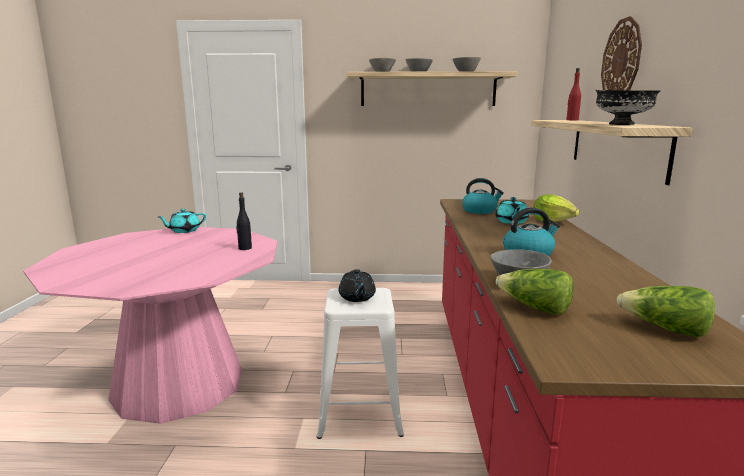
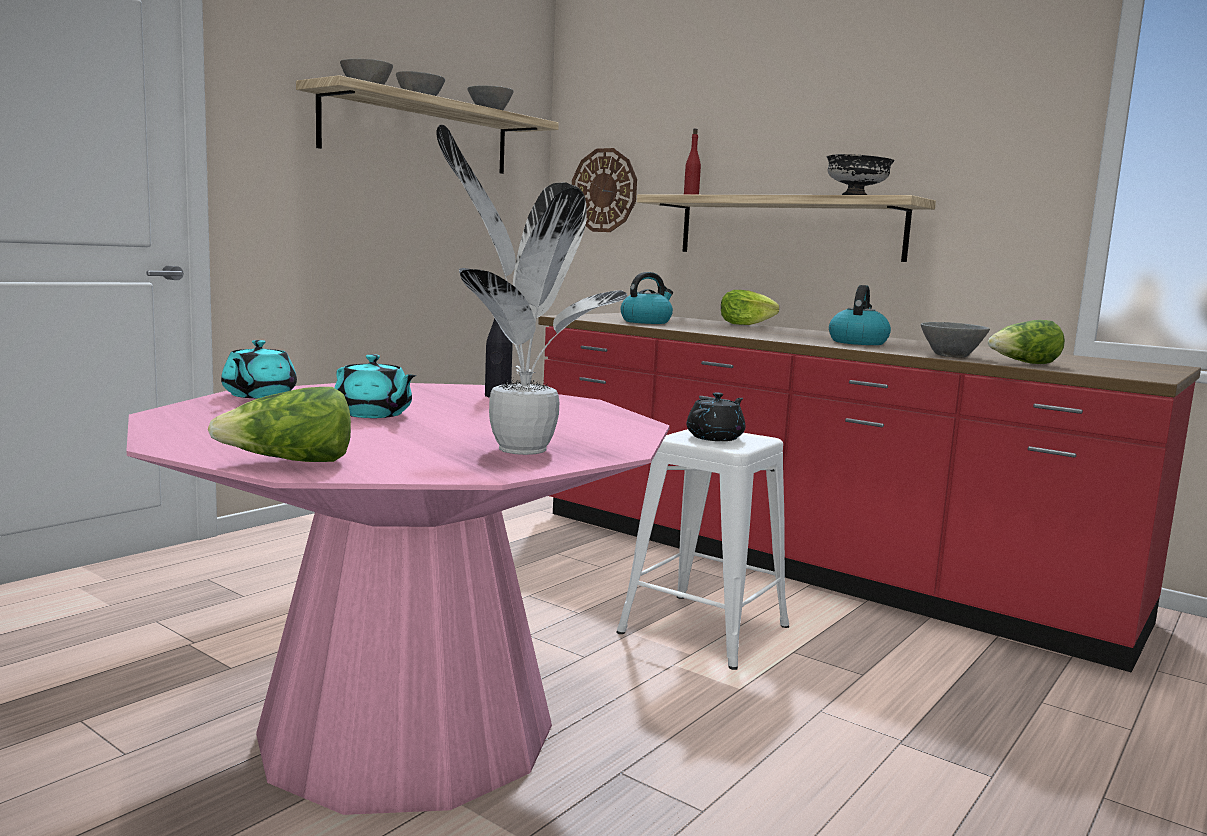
camera: 55 degrees left, 5 degrees down
black teapot [339,269,376,302] -> black teapot turned 75 degrees counterclockwise [687,392,745,441]
turquoise teapot [495,197,529,224] -> turquoise teapot moved to [334,354,416,418]
wall clock [601,16,642,90] -> wall clock moved to [572,148,637,232]
lettuce [617,286,715,338] -> lettuce moved to [208,387,351,462]
none -> potted plant [436,125,627,455]

